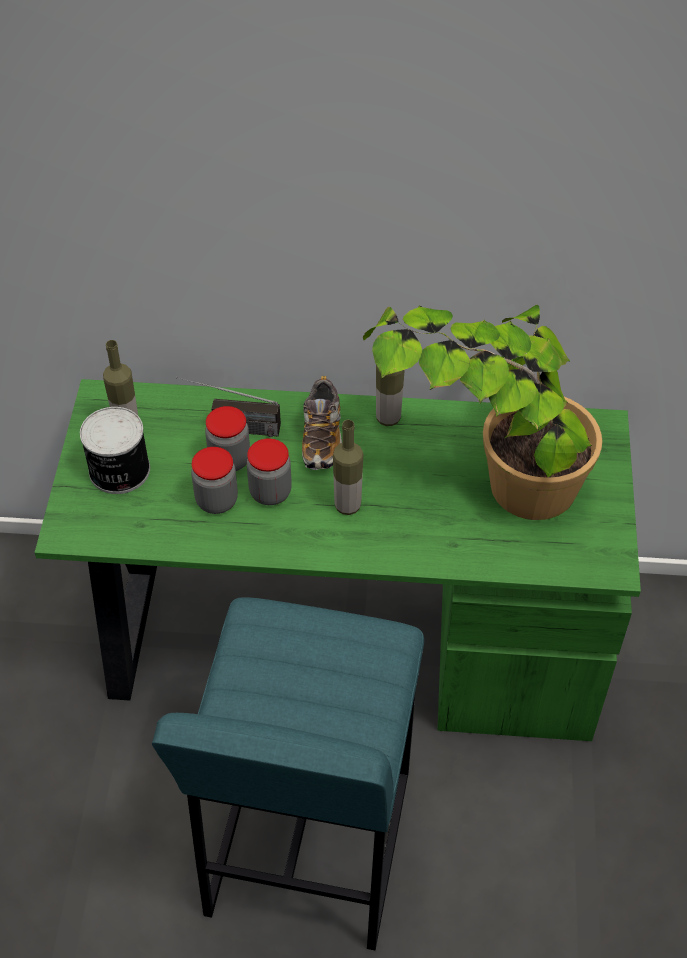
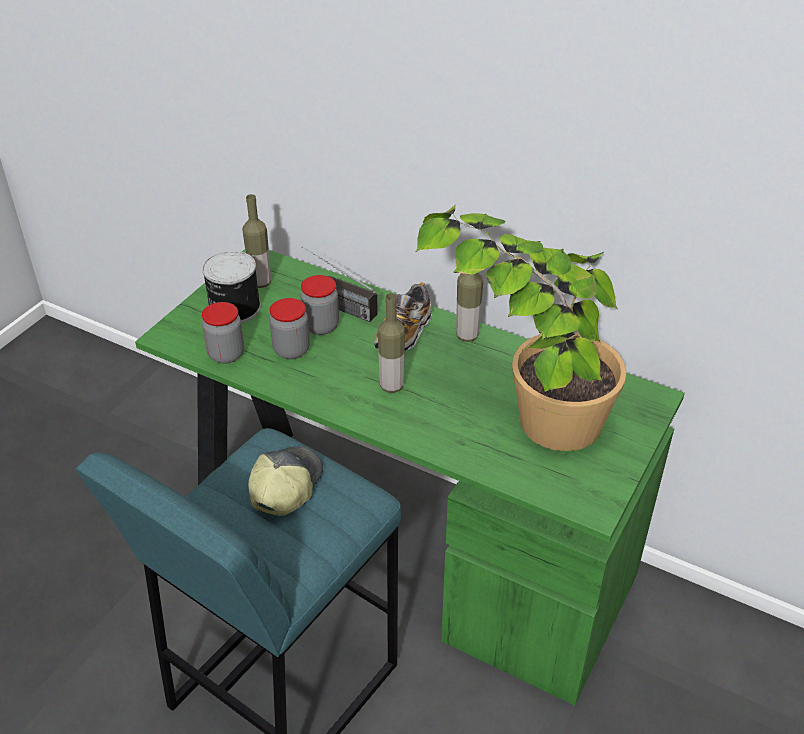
camera: 25 degrees right, 10 degrees down
jar [247,438,292,505] -> jar moved to [202,302,244,364]
none -> cap [248,446,323,516]

